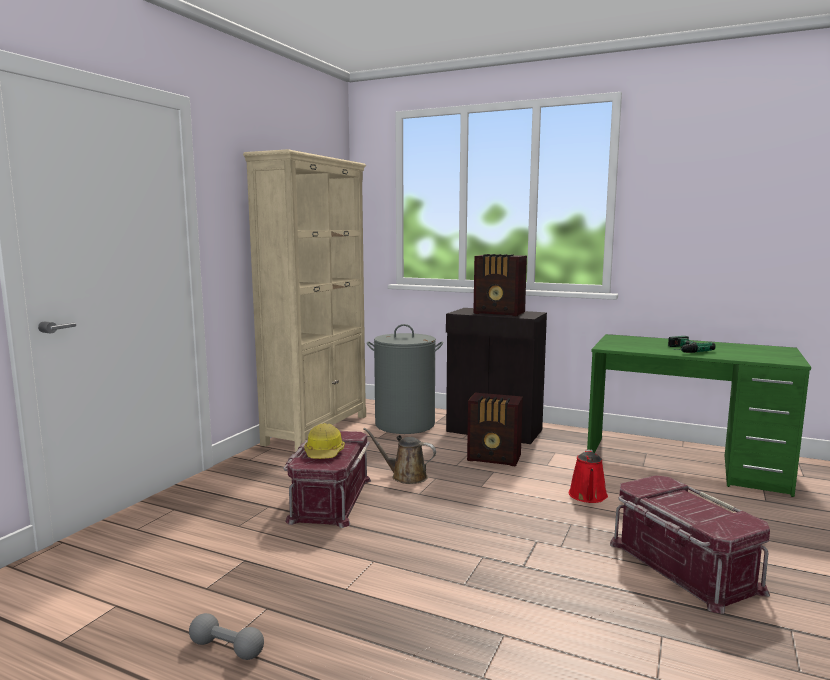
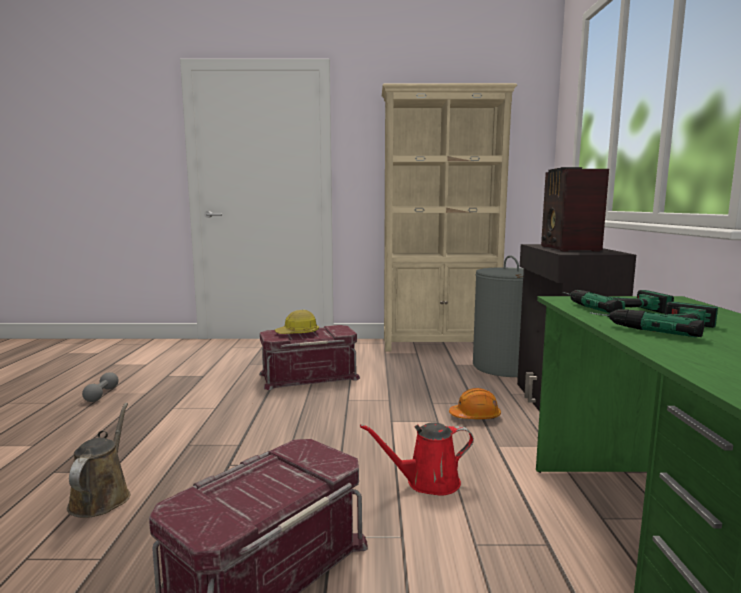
camera: 65 degrees right, 0 degrees up
brown watering can [364,428,436,484] -> brown watering can moved to [67,403,130,518]
radio [467,393,523,466] -> orange hard hat [449,388,501,419]
none -> power drill [563,290,674,314]

